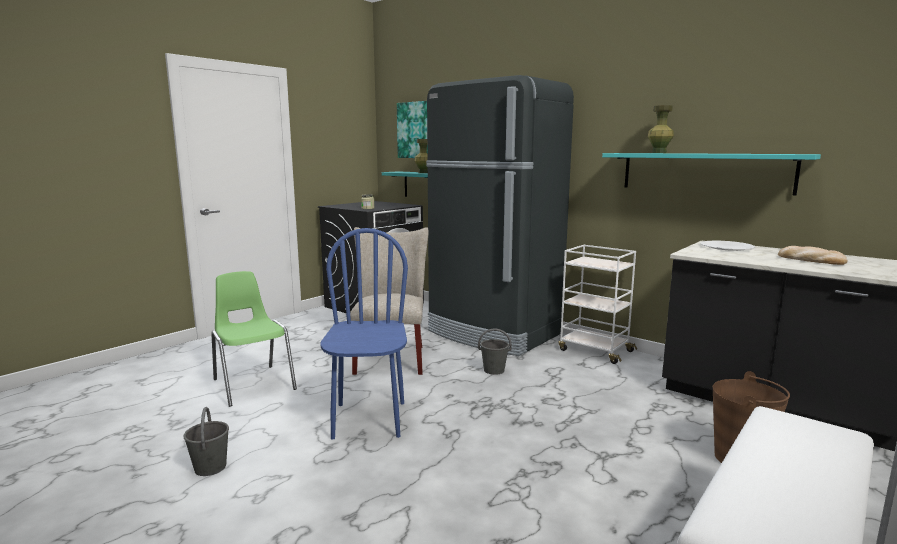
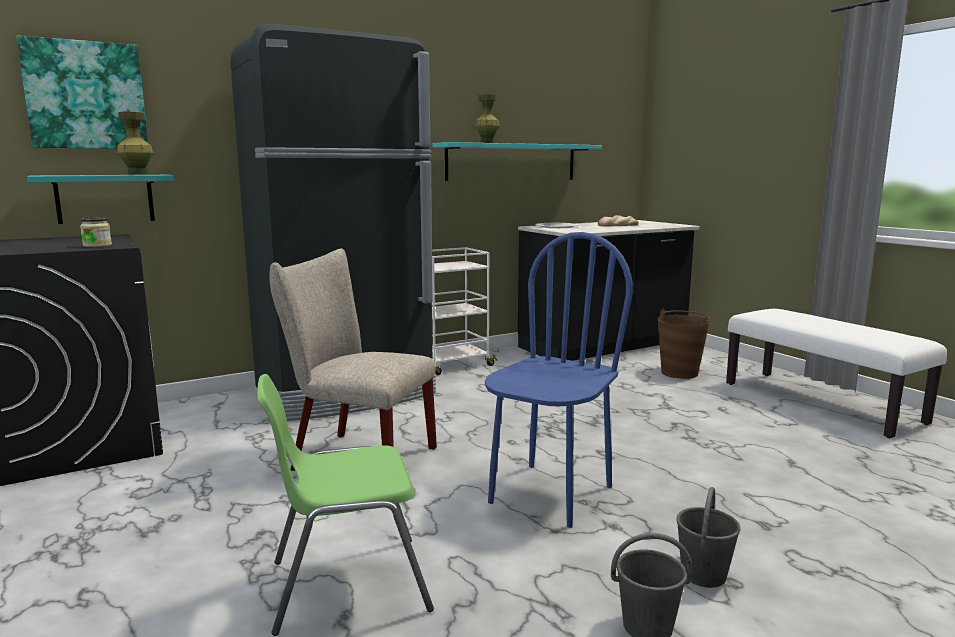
camera: 70 degrees left, 0 degrees up
blue chair [320,228,408,440] -> blue chair turned 105 degrees clockwise [485,232,633,528]
grey bucket [478,329,512,375] -> grey bucket moved to [676,487,741,588]

